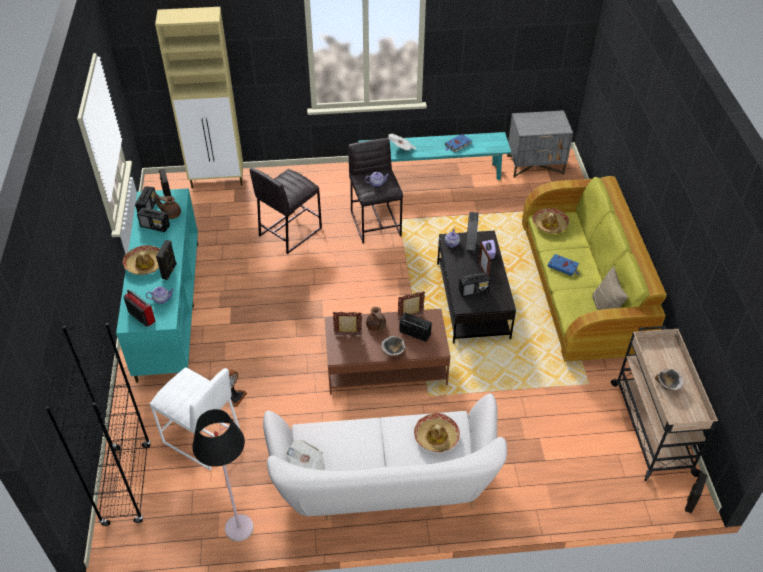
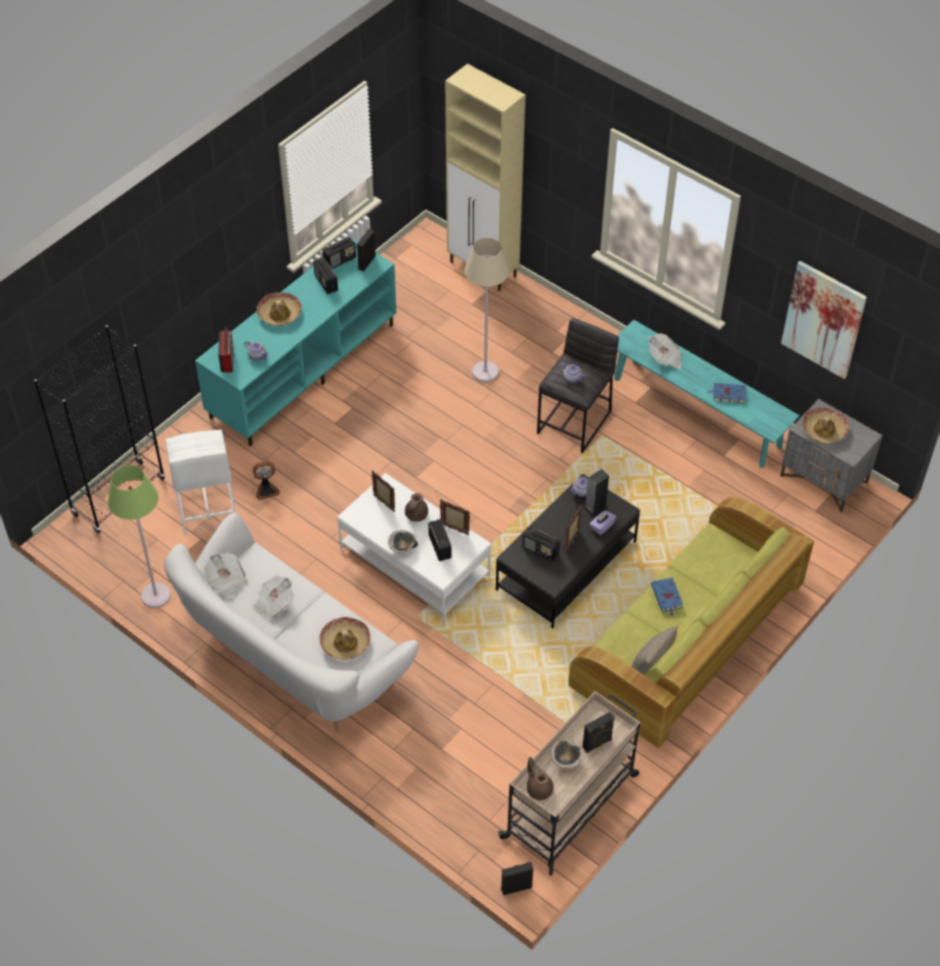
camera: 45 degrees right, 5 degrees up
brown teapot [154,193,181,219] -> brown teapot moved to [527,757,554,800]
black speaker [156,240,177,280] -> black speaker moved to [583,712,615,753]
black floor lamp [192,409,254,541] -> green floor lamp [108,465,171,608]
grey stool [249,167,322,254] -> beige floor lamp [464,238,509,382]
brown coffee table [325,309,450,394] -> white coffee table [337,473,491,621]
hat [532,208,569,233] -> hat moved to [802,408,850,444]
none -> newspaper [252,575,294,620]
none -> picture [781,261,867,379]

